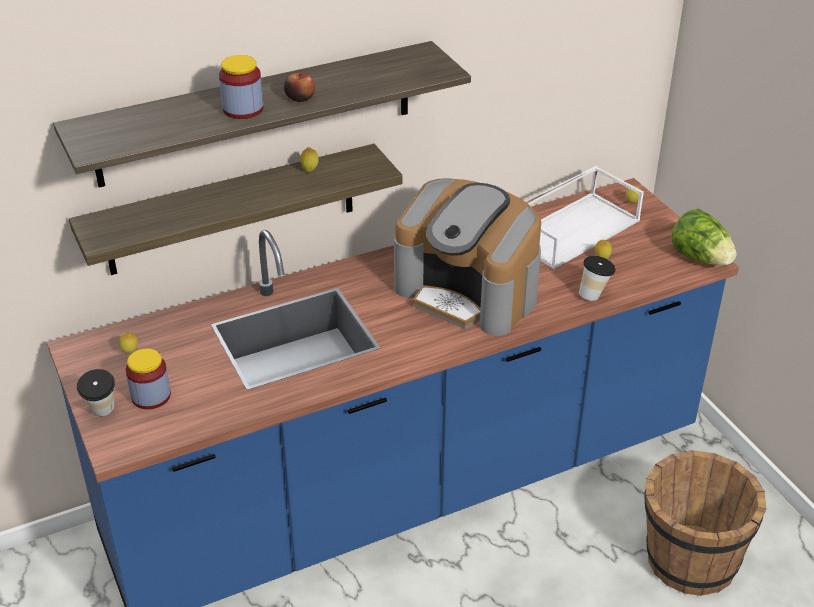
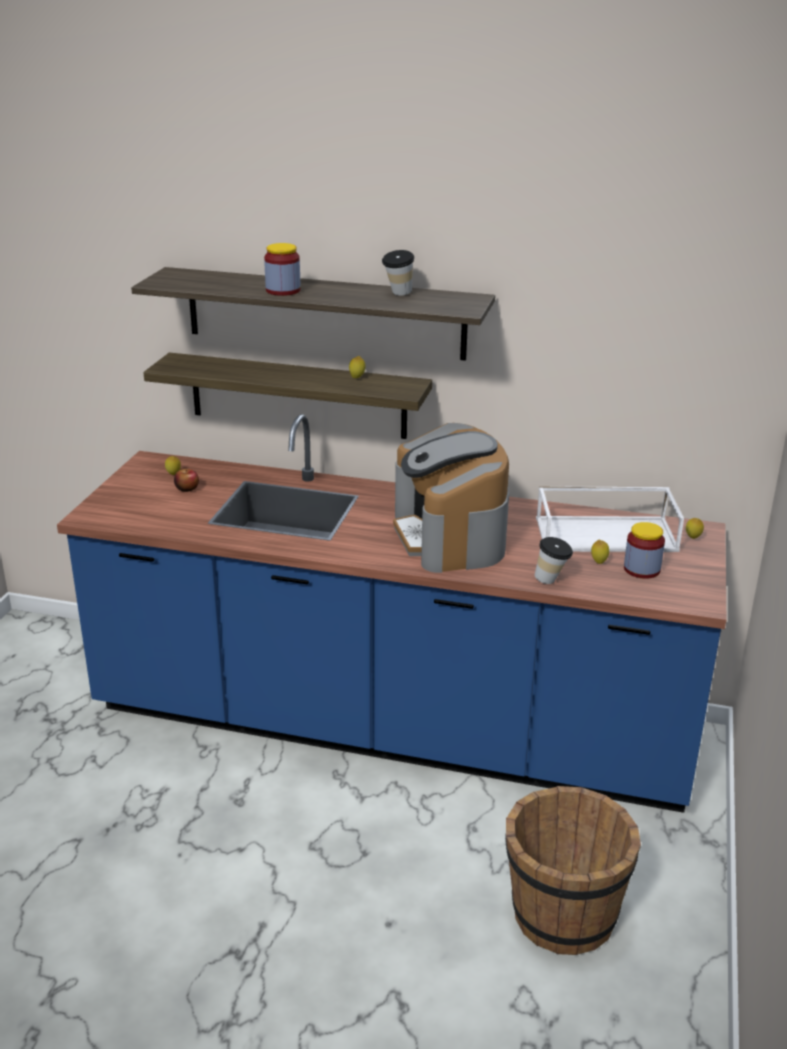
camera: 40 degrees right, 10 degrees down
cup [77,369,115,416] -> cup moved to [382,250,414,296]
jar [126,349,171,409] -> jar moved to [624,522,665,579]
apple [284,73,315,102] -> apple moved to [174,469,199,492]
lettuce [672,209,736,266] -> none

